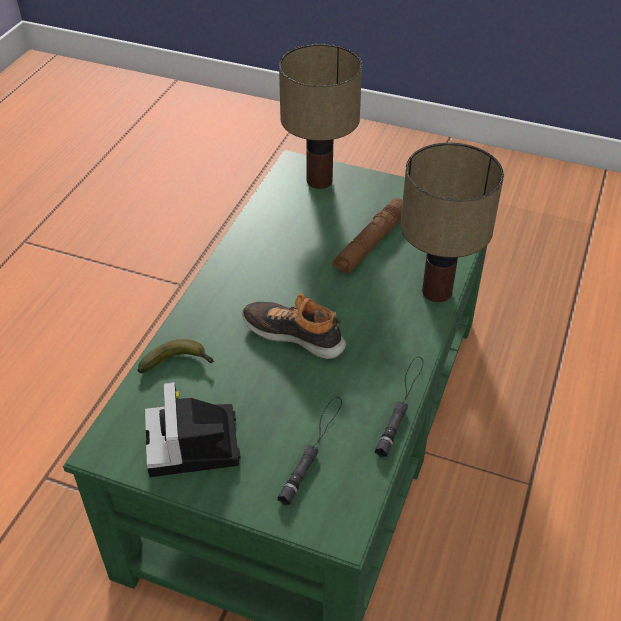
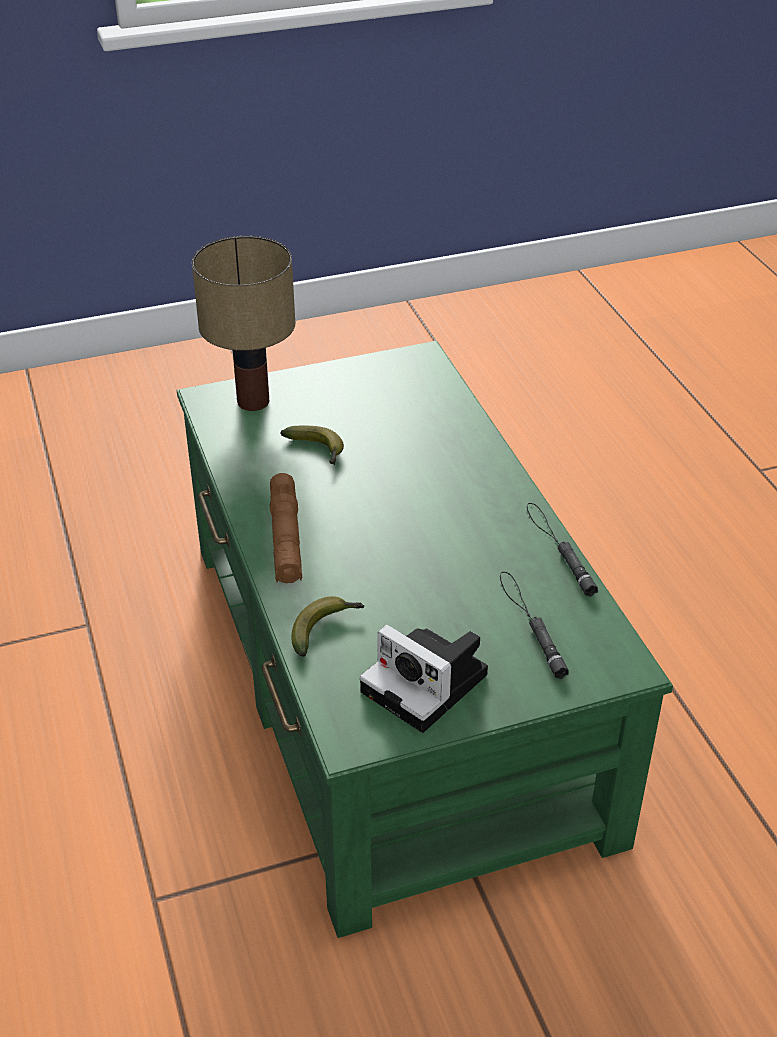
camera: 40 degrees left, 5 degrees down
shoe [242,293,346,359] -> none
brown flashlight [332,198,403,274] -> brown flashlight moved to [270,473,302,583]
table lamp [400,143,504,302] -> none
none -> banana [280,426,344,465]

